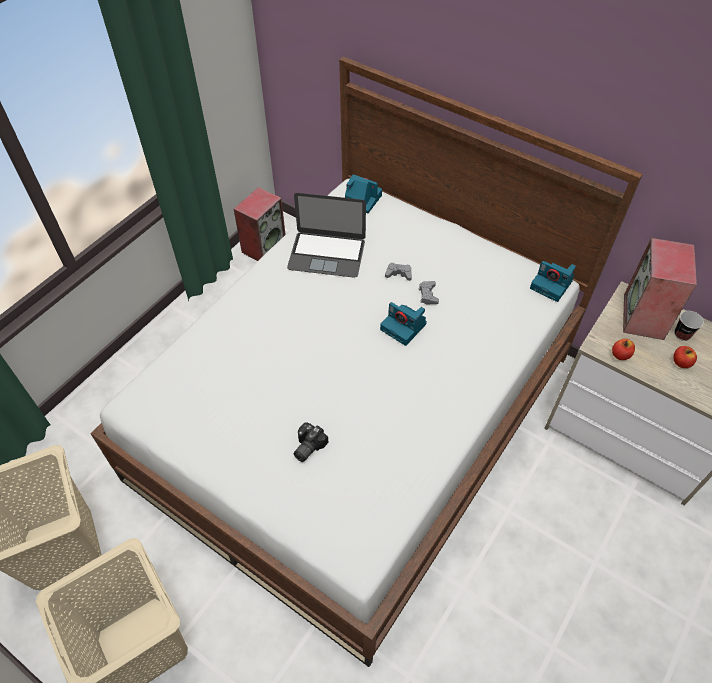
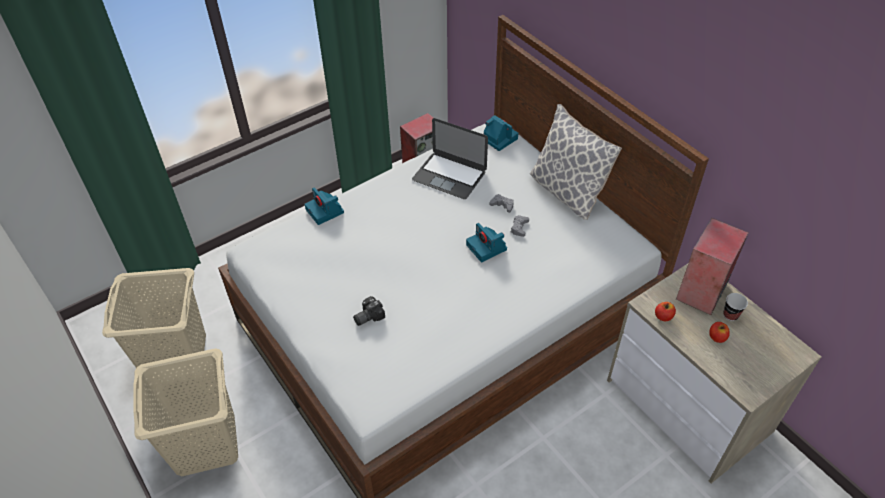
camera: 20 degrees right, 5 degrees down
camera [530,261,576,302] -> camera moved to [304,187,344,225]
none -> pillow [530,104,622,220]

